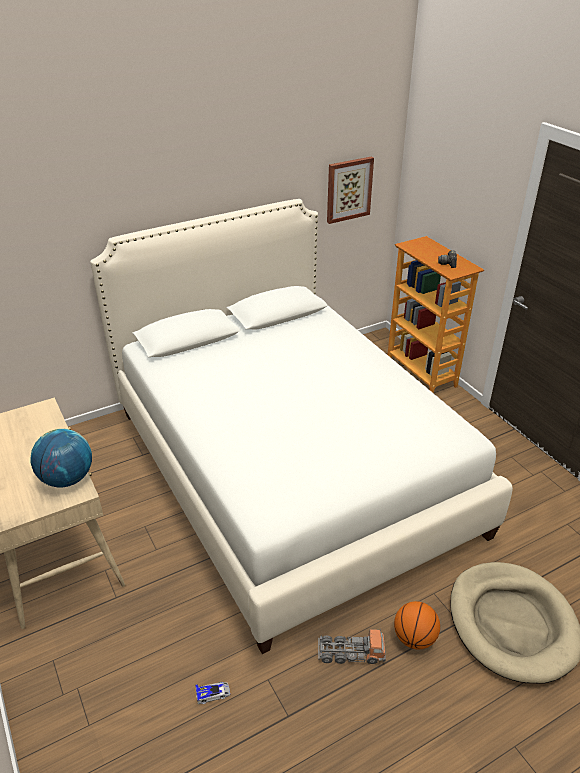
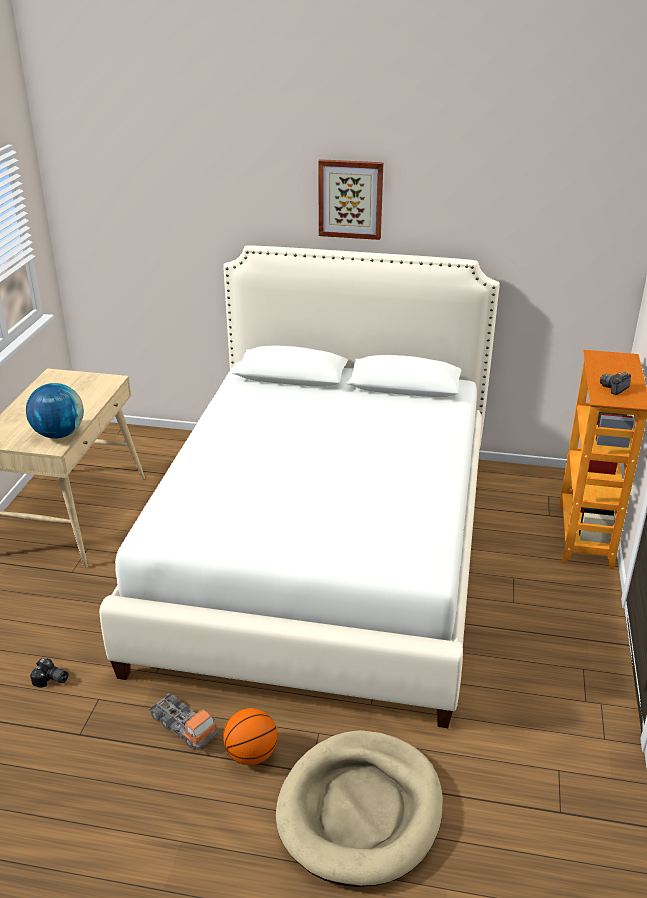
camera: 40 degrees right, 5 degrees down
toy car [195,682,230,704] -> camera [30,658,68,688]
picture [327,157,374,224] -> picture moved to [318,159,383,240]

